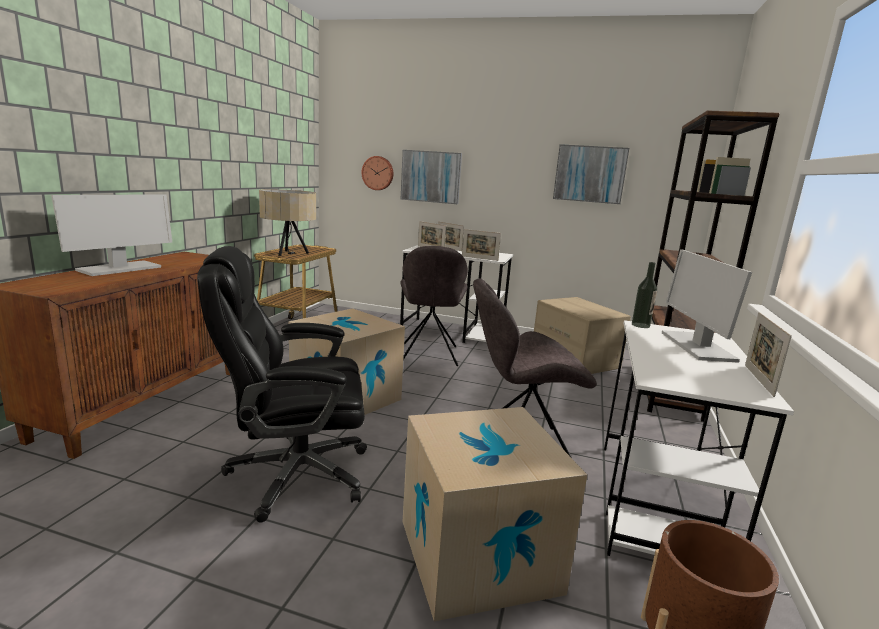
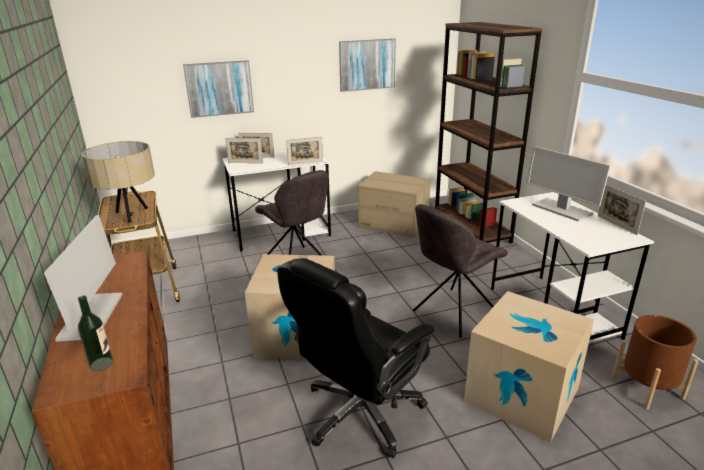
camera: 35 degrees left, 10 degrees up
wall clock [361,156,393,190] -> none
bottle [632,262,657,328] -> bottle moved to [78,296,113,371]

